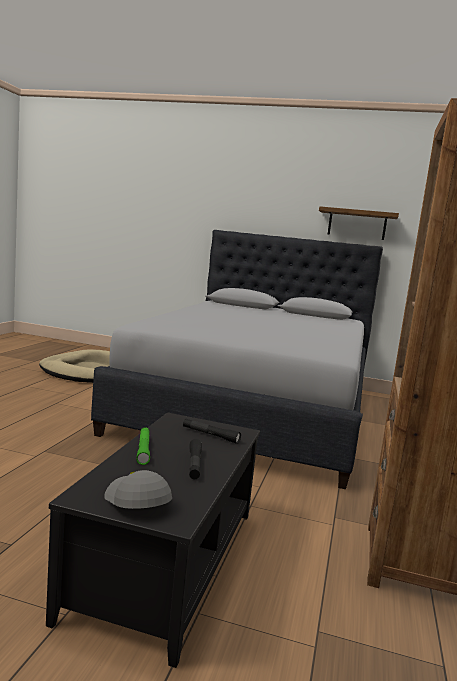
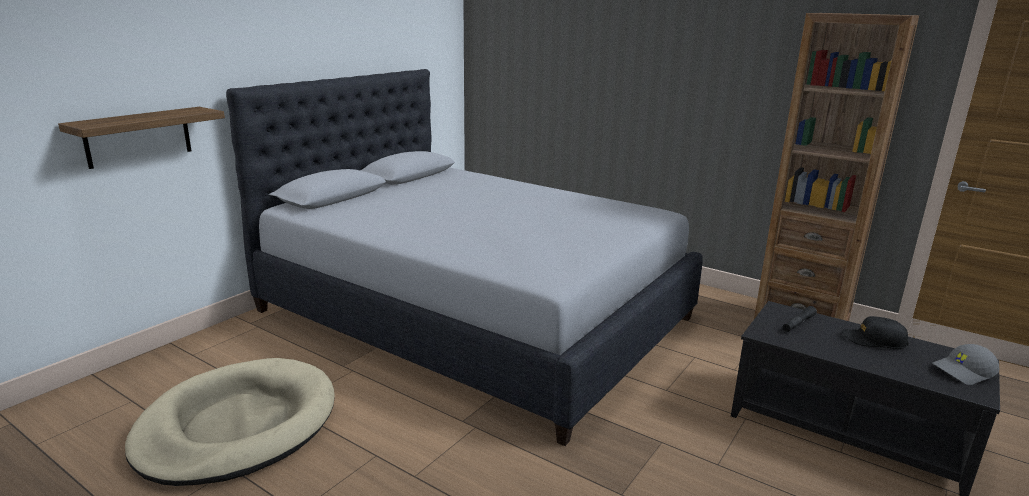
camera: 70 degrees left, 10 degrees up
green flashlight [136,427,150,465] -> none
black flashlight [189,439,202,479] -> black cap [842,316,909,349]
shelf [319,206,399,240] -> shelf moved to [58,107,225,169]

